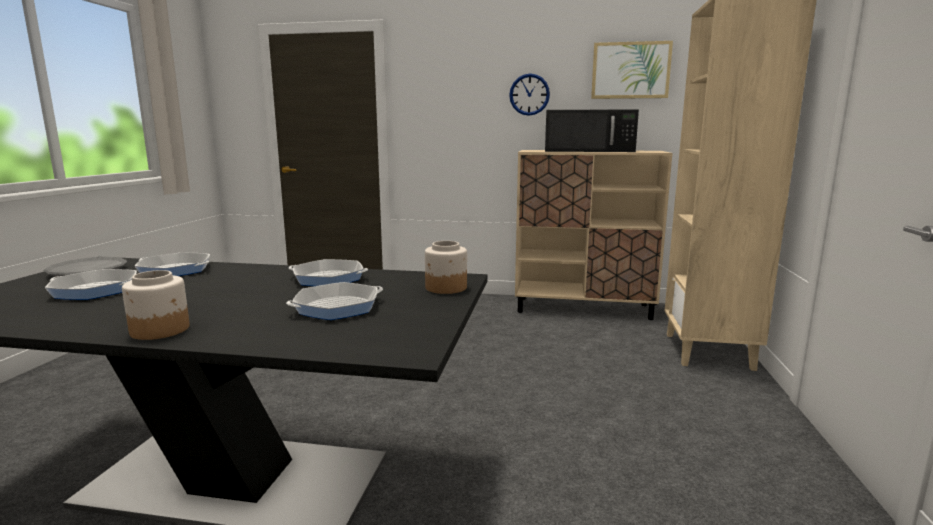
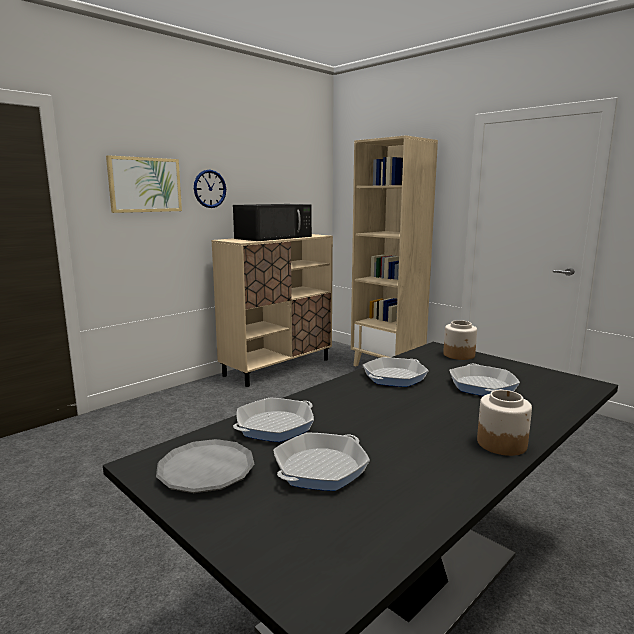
camera: 55 degrees left, 0 degrees up
picture [591,41,673,99] -> picture moved to [106,155,182,213]

